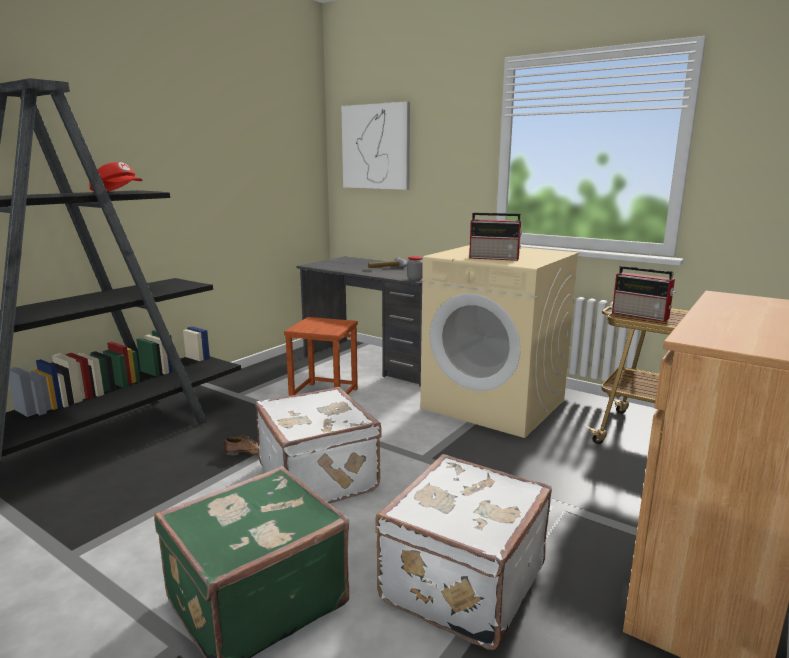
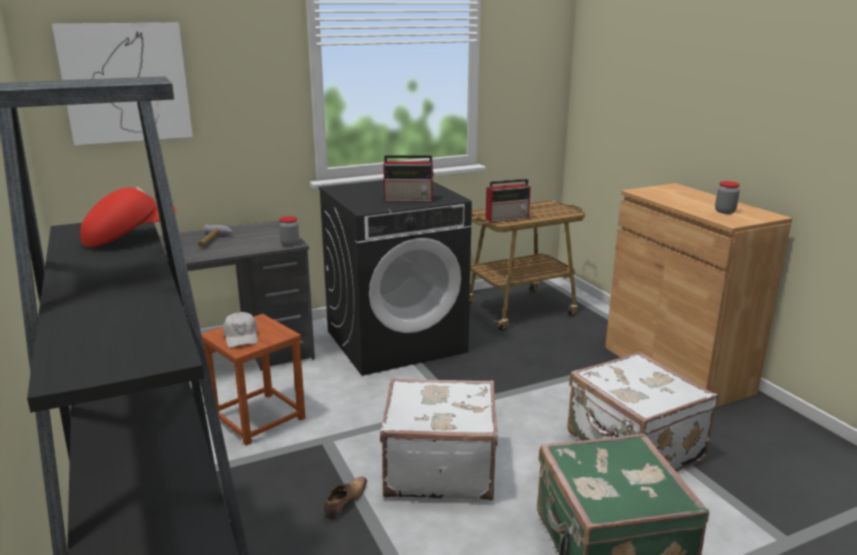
camera: 60 degrees left, 5 degrees up
beige washing machine [420,245,579,438] -> black washing machine [319,180,472,376]
radio [469,213,523,261] -> radio turned 45 degrees clockwise [383,155,435,202]
none -> white cap [223,312,258,348]
none -> jar [715,181,740,214]

